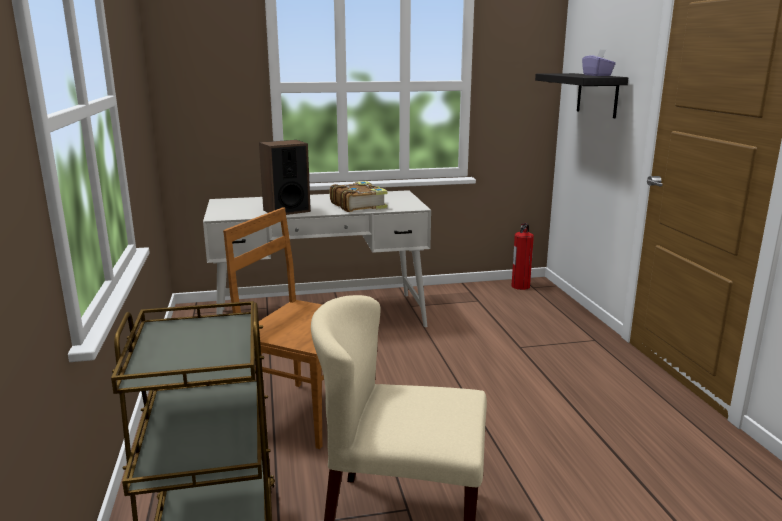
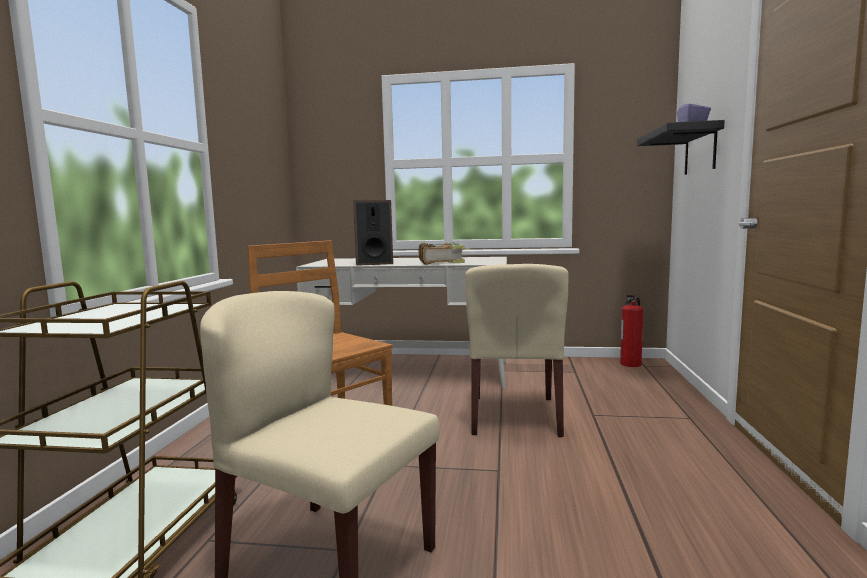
camera: 20 degrees right, 10 degrees down
none -> beige chair [465,264,568,437]

